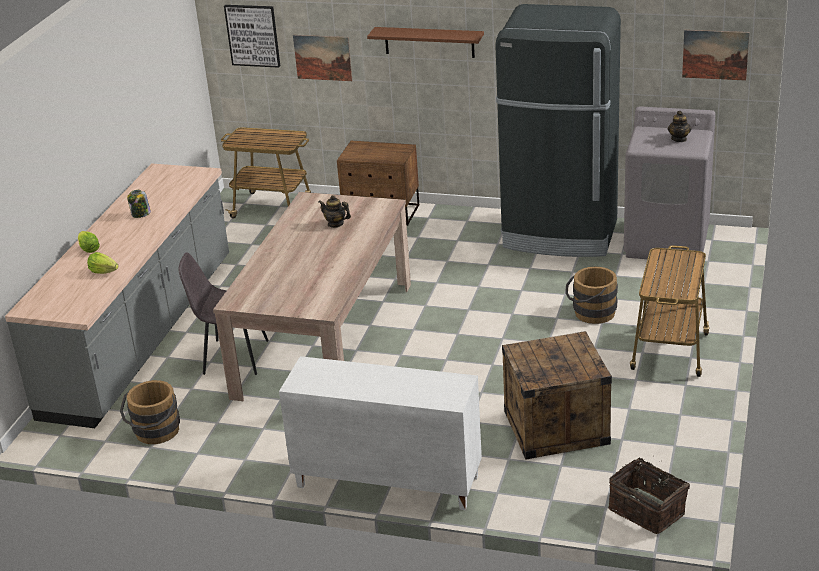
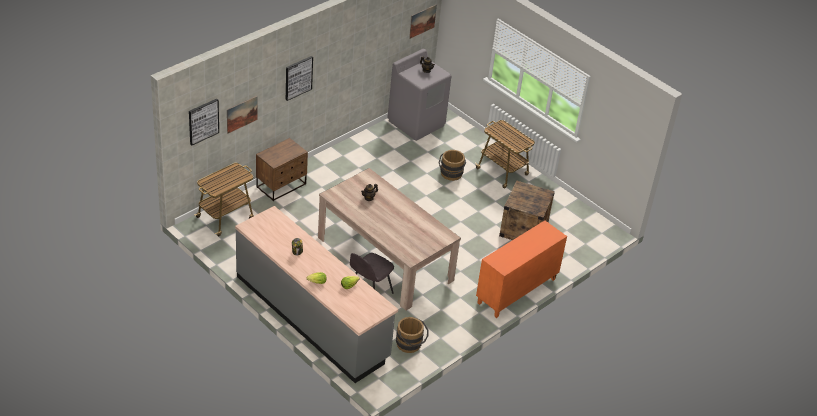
camera: 65 degrees left, 10 degrees up
white cabinet [279,356,482,510] -> orange cabinet [476,220,567,318]
brown shelf [367,27,484,58] -> picture [286,56,313,101]
black fridge [495,4,621,257] -> none
basket [608,456,690,534] -> none

